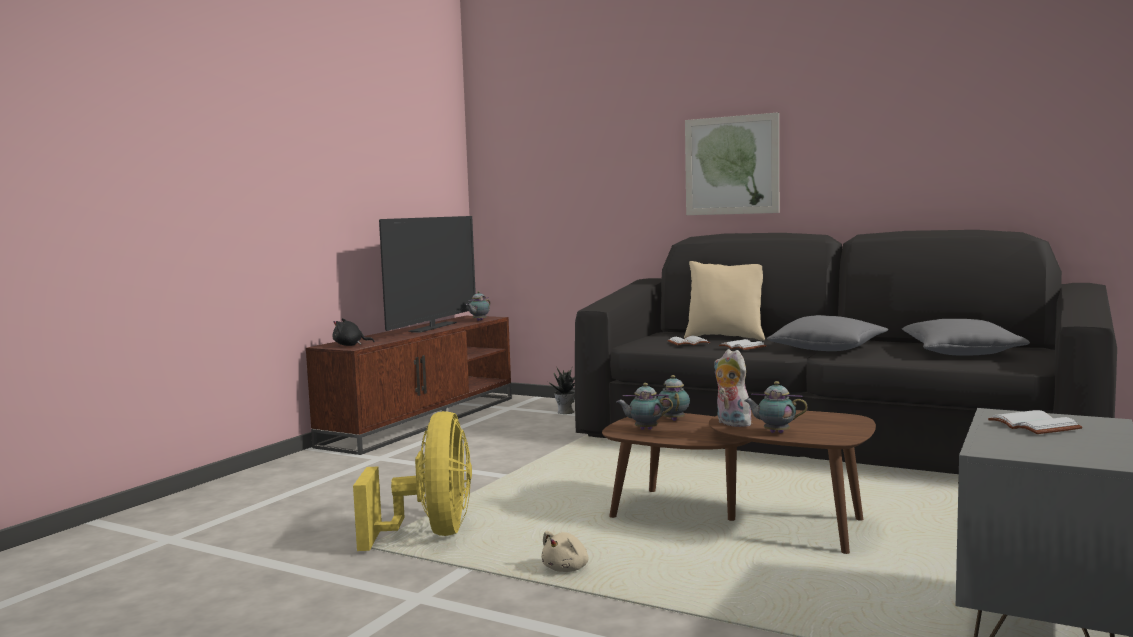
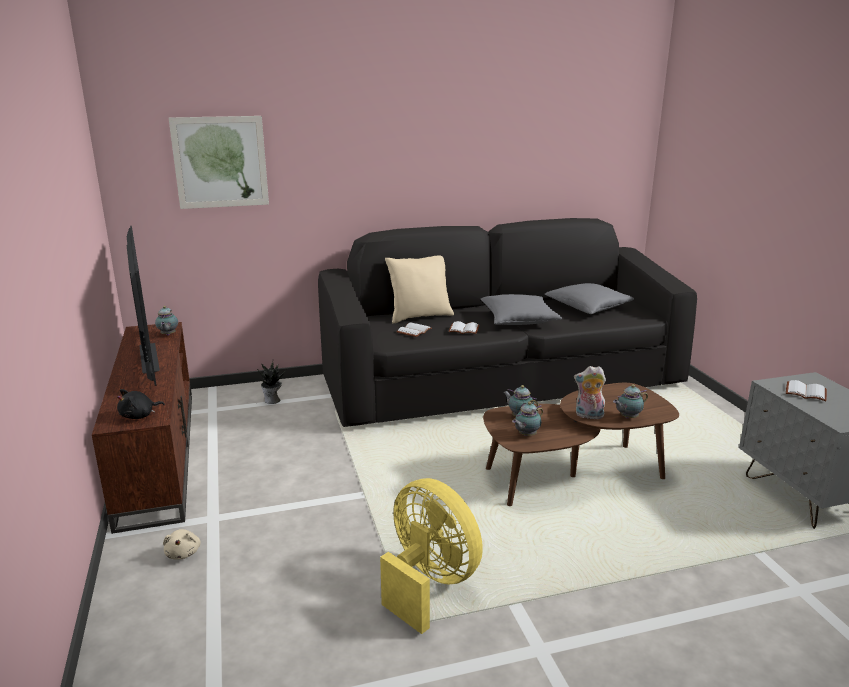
camera: 45 degrees left, 15 degrees up
beige plush toy [541,531,589,572] -> beige plush toy moved to [163,529,201,560]
picture [685,112,779,215] -> picture moved to [169,116,269,209]

